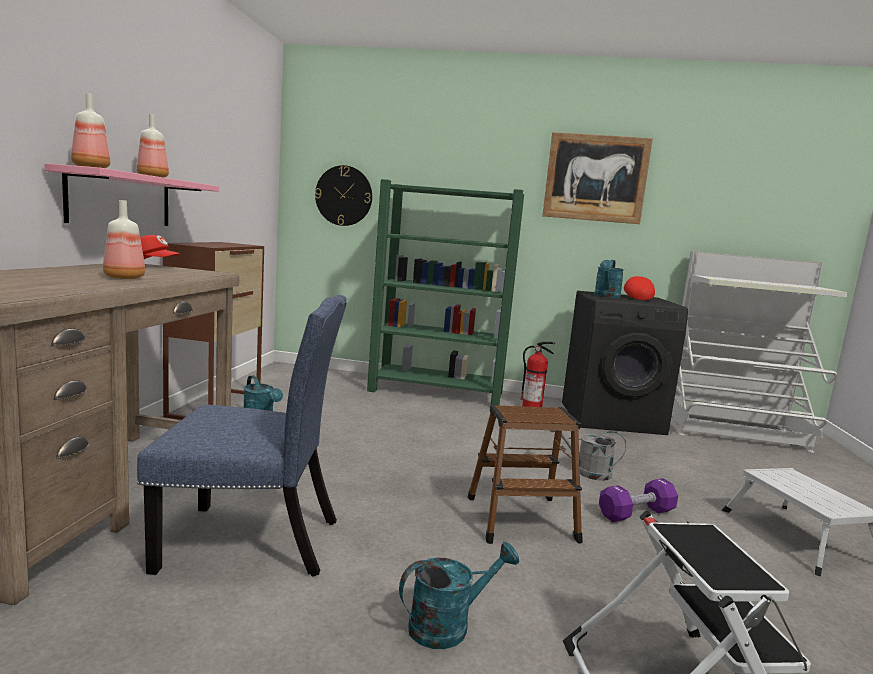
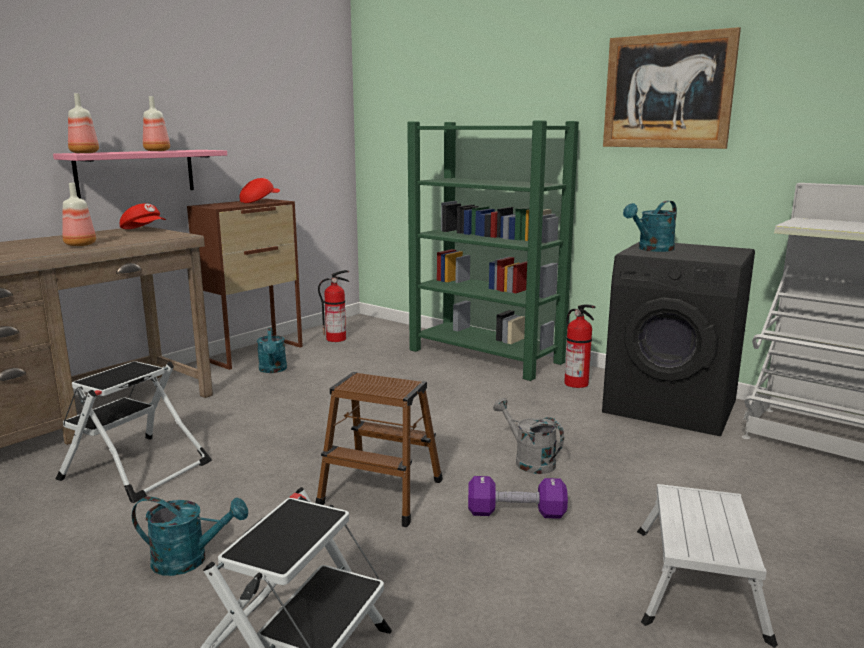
camera: 30 degrees right, 5 degrees up
blue chair [137,295,347,577] -> step ladder [56,361,212,503]
wall clock [315,165,372,226] -> none
red cap [624,276,655,300] -> red cap moved to [240,178,280,203]
none -> fire extinguisher [318,270,349,342]

